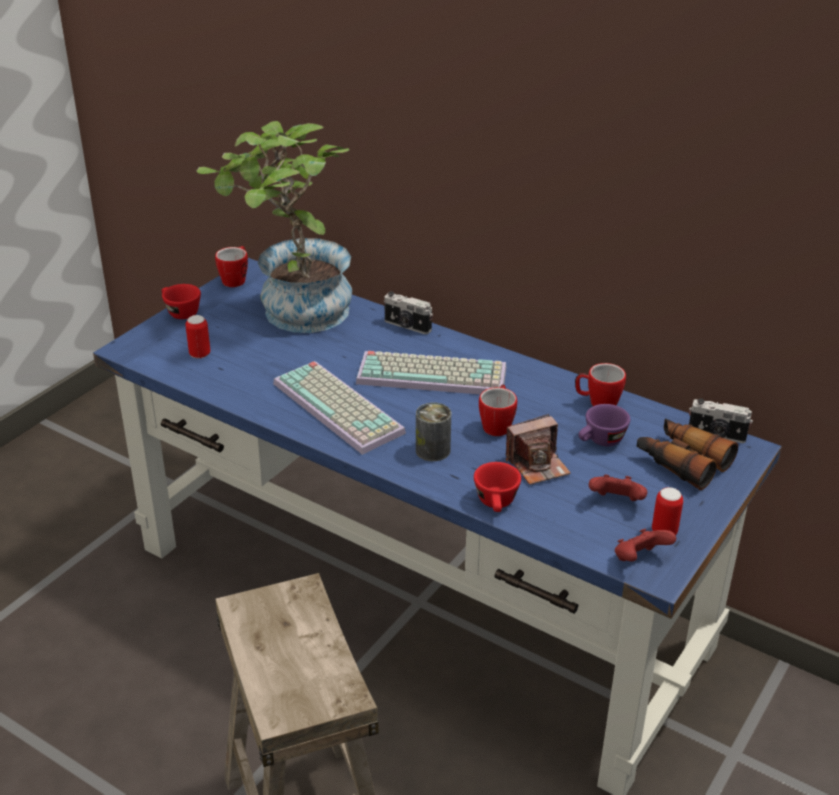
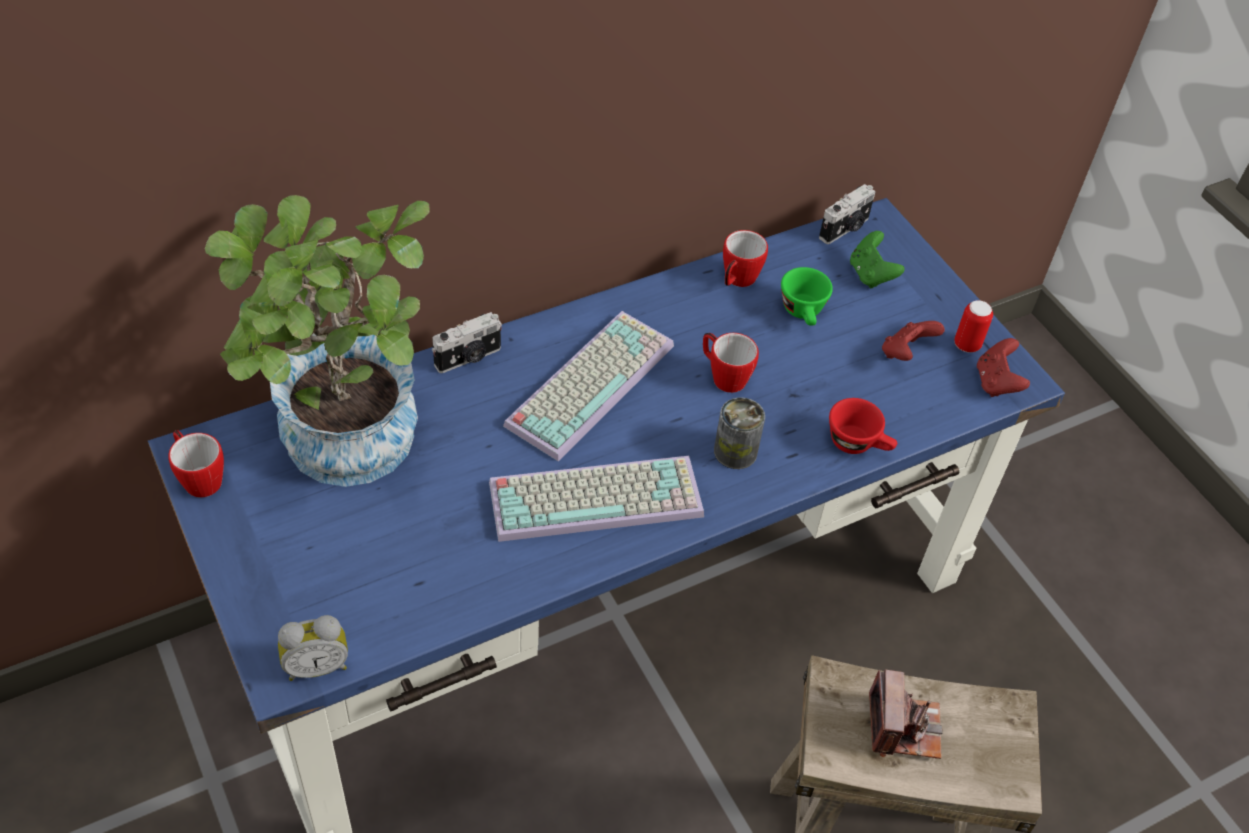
camera: 65 degrees left, 15 degrees up
red cup [162,284,201,319] -> none
can [185,315,210,359] -> none
camera [506,414,571,485] -> camera moved to [869,669,943,759]
purple cup [578,404,630,446] -> green cup [781,267,833,326]
binoculars [636,418,738,490] -> green game controller [850,231,905,289]
none -> alarm clock [278,615,348,681]

